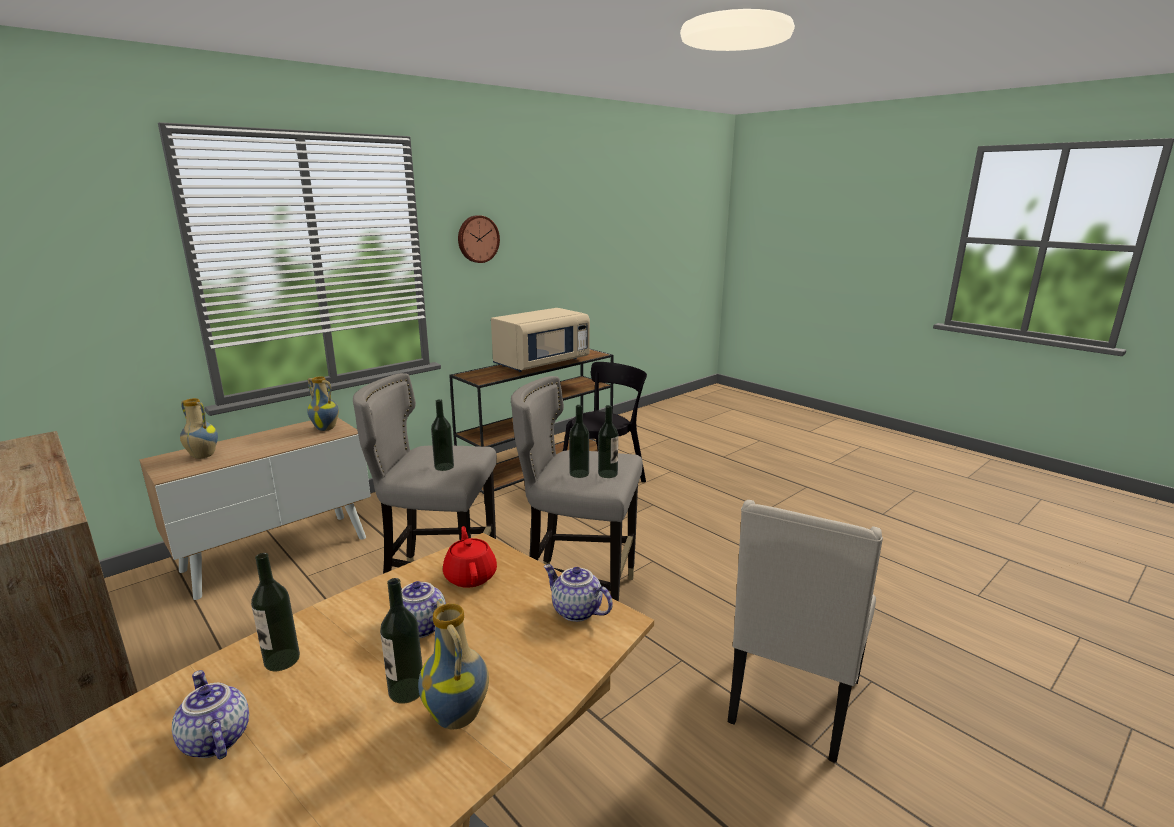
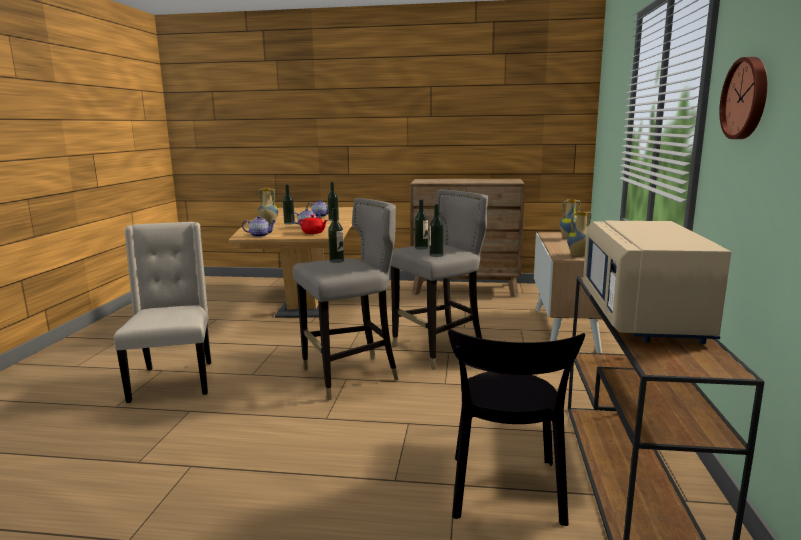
camera: 140 degrees right, 5 degrees down
bottle [598,405,619,478] -> bottle moved to [429,204,444,257]

